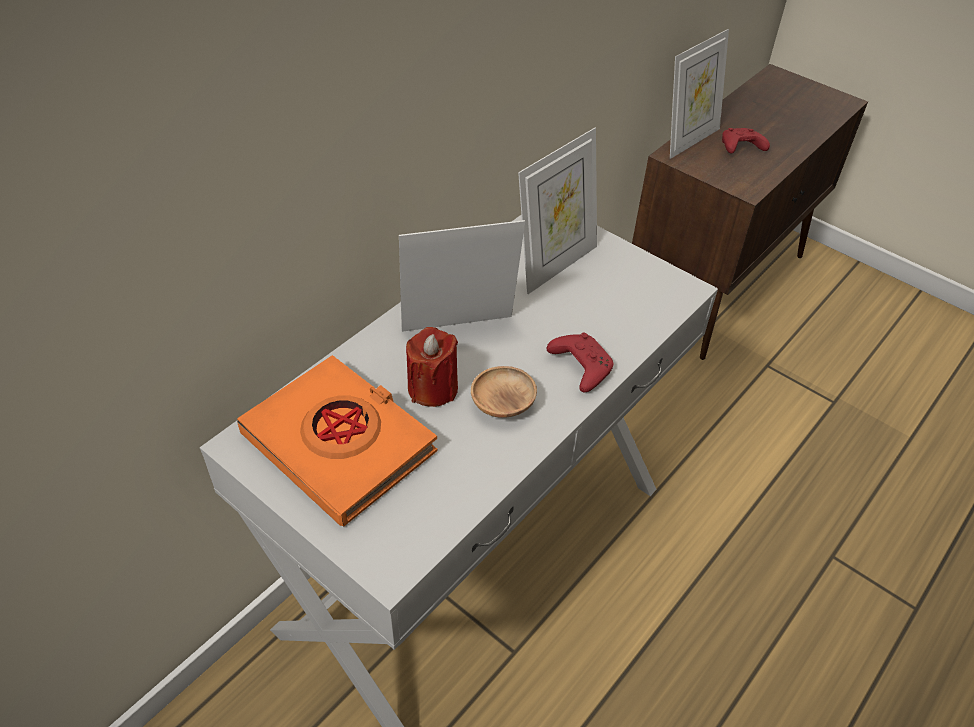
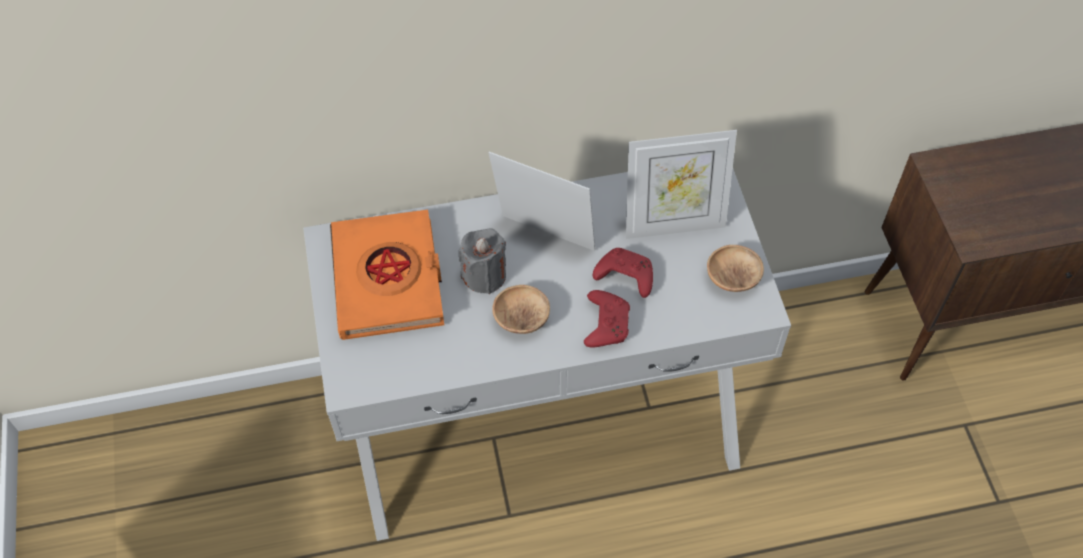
camera: 40 degrees right, 10 degrees up
red candle [406,327,458,407] -> grey candle [459,228,506,294]
picture frame [670,29,729,159] -> none
red game controller [722,128,770,154] -> red game controller moved to [593,248,653,298]
none -> brown bowl [707,245,764,292]

